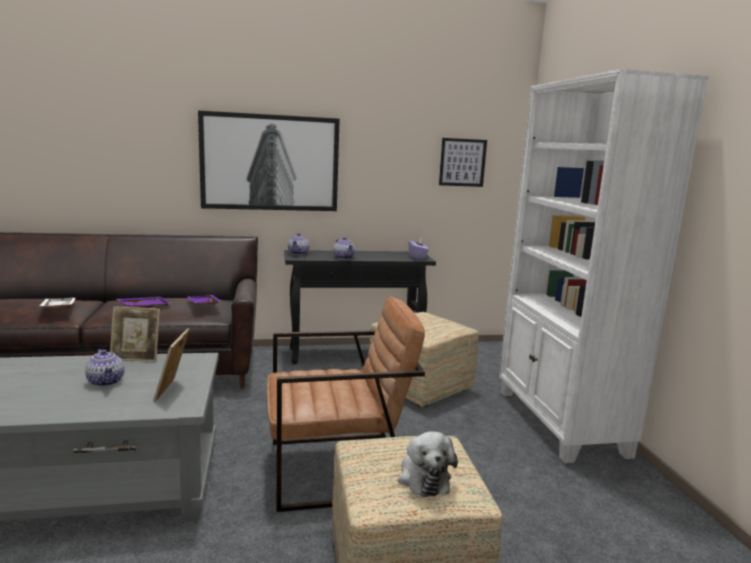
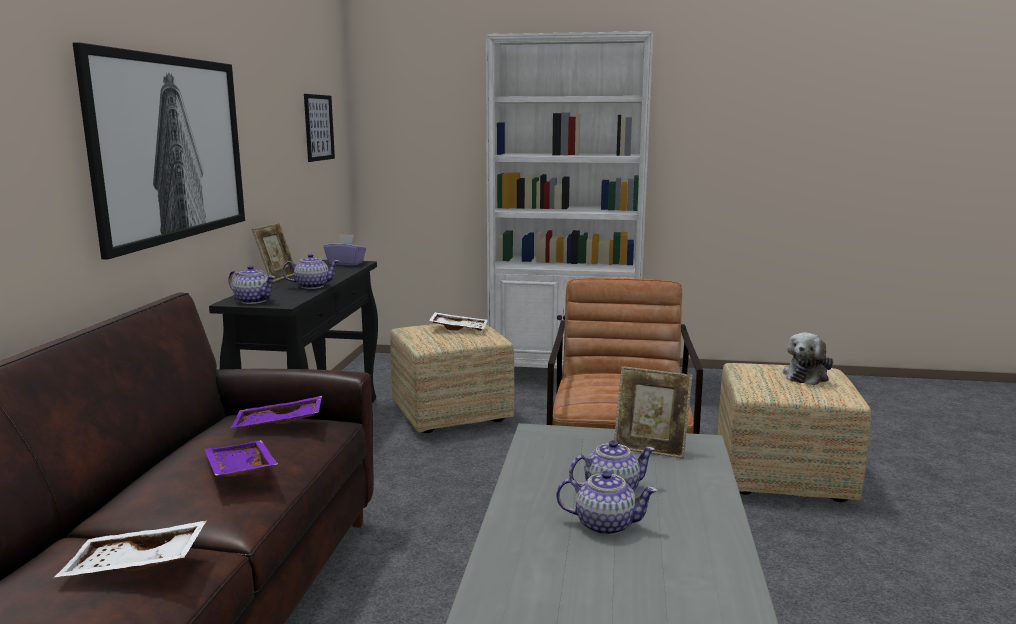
camera: 70 degrees left, 0 degrees up
picture frame [110,306,160,362] -> picture frame moved to [252,223,294,282]
plush toy [398,431,458,497] -> plush toy turned 120 degrees clockwise [783,332,833,385]
none -> white tray [429,312,488,331]
none -> teapot [556,471,658,536]

